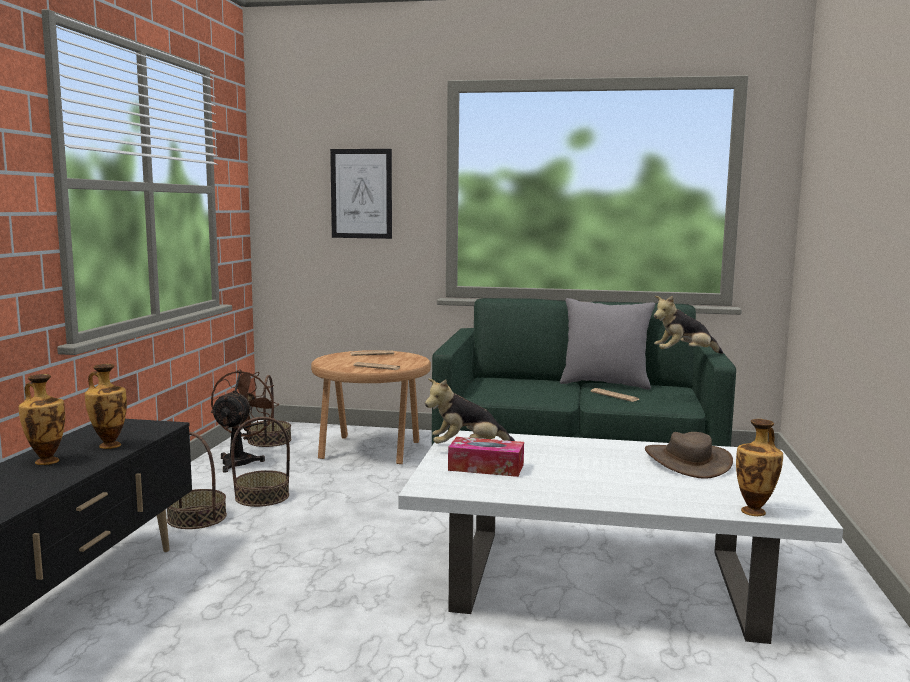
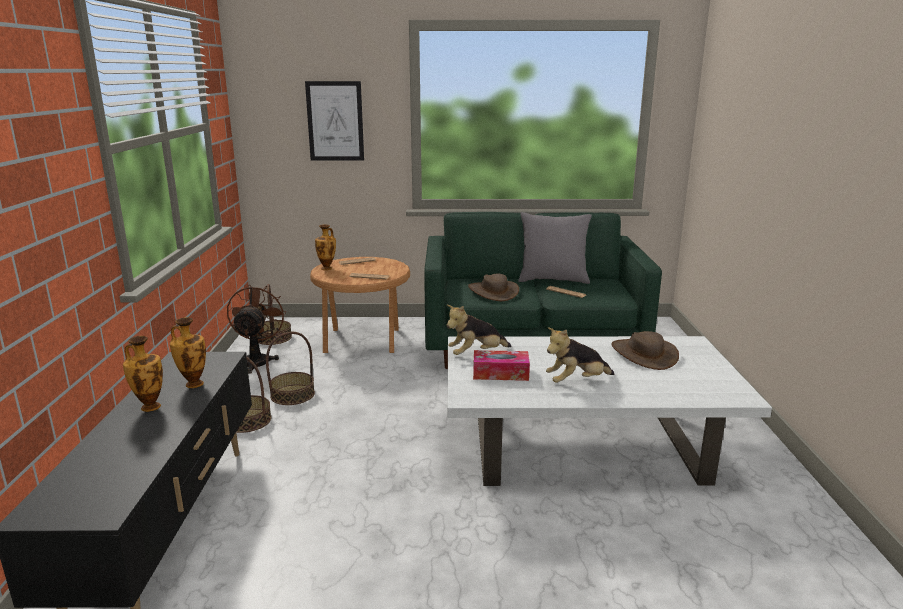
camera: 10 degrees left, 10 degrees up
plush toy [654,295,723,354] -> plush toy moved to [546,327,614,383]
vase [736,419,783,516] -> vase moved to [315,224,336,270]
none -> brown hat [468,274,519,301]

